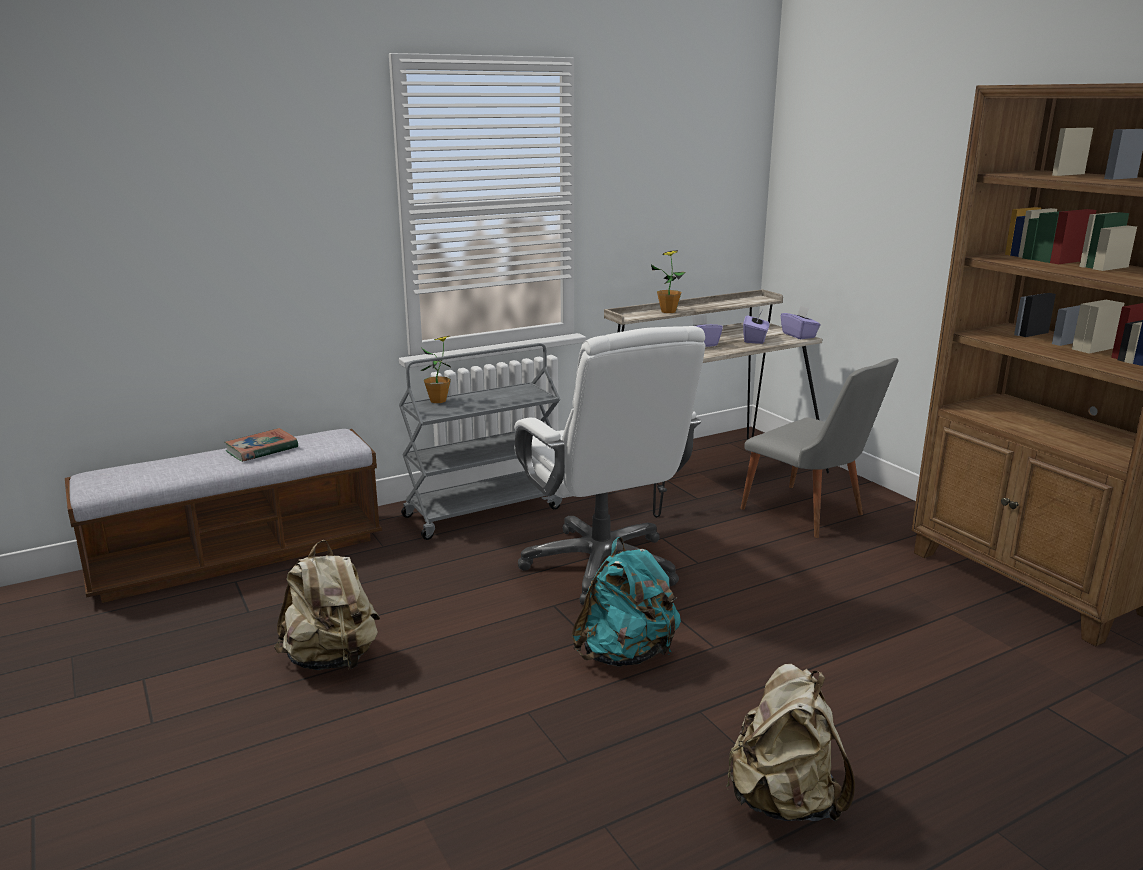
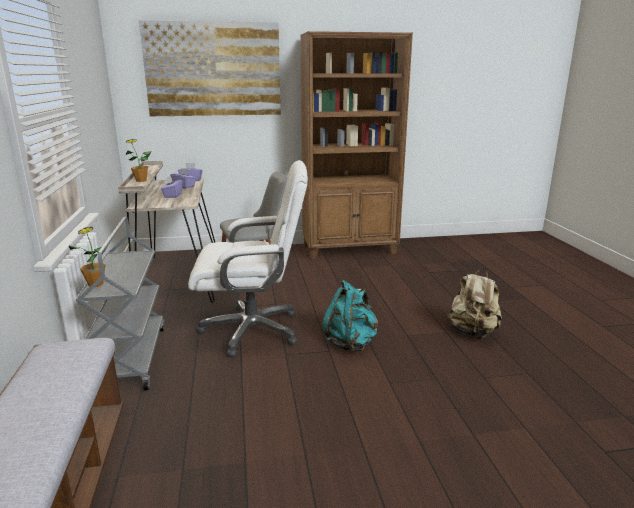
camera: 70 degrees left, 0 degrees up
book [224,428,298,462] -> none
beige backpack [274,540,380,670] -> none
none -> picture [139,20,281,116]

